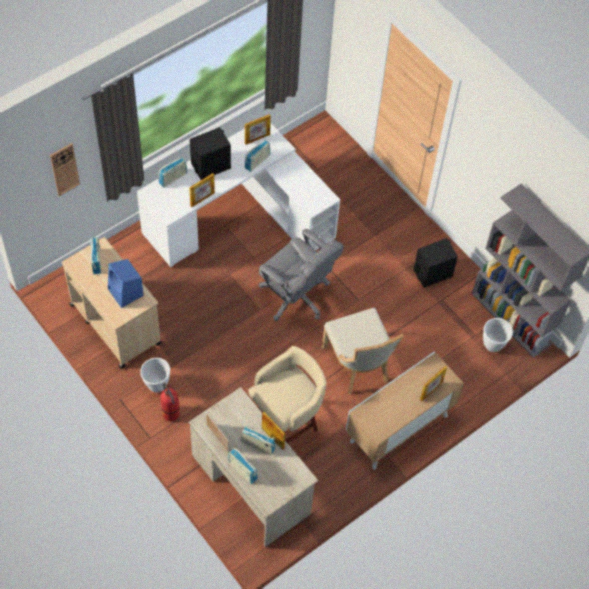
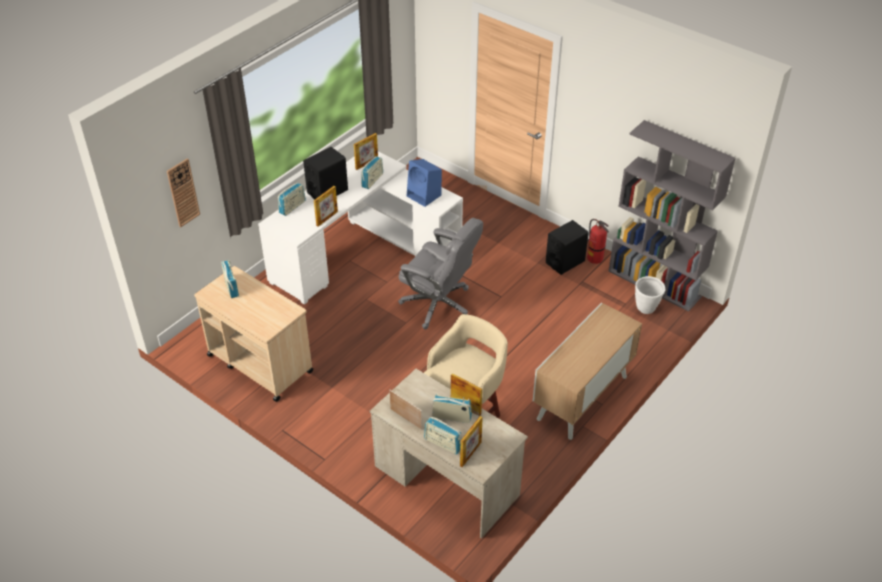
camera: 10 degrees left, 15 degrees down
blue speaker [108,259,144,308] -> blue speaker moved to [407,159,442,207]
white planter [140,358,170,393] -> none
fire extinguisher [160,383,180,421] -> fire extinguisher moved to [587,219,609,264]
beige chair [321,307,404,394] -> none
picture frame [420,366,447,402] -> picture frame moved to [460,416,483,467]

